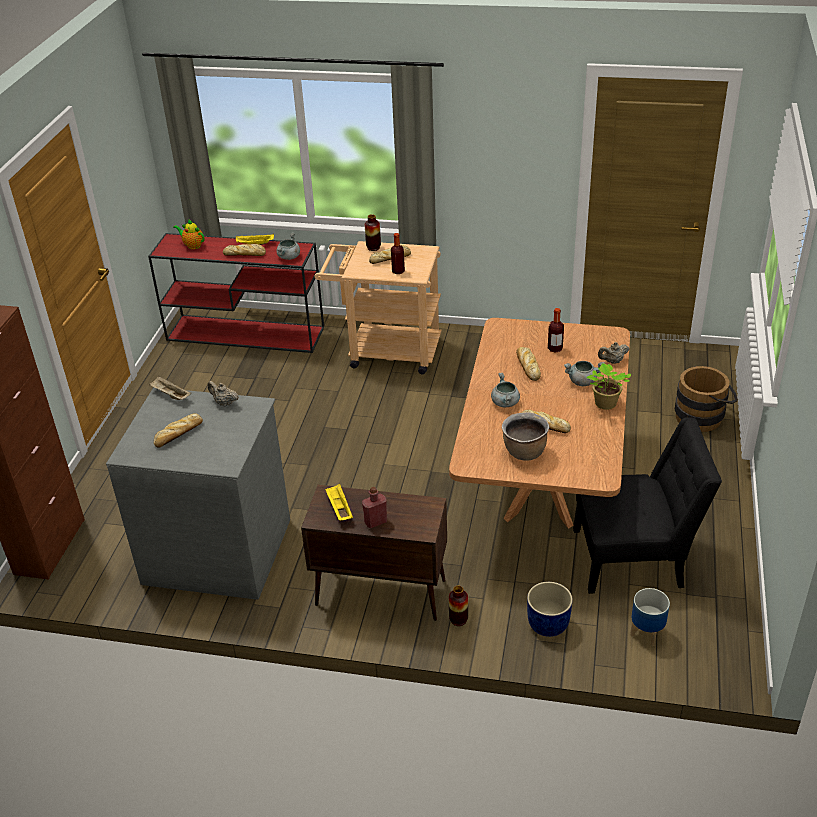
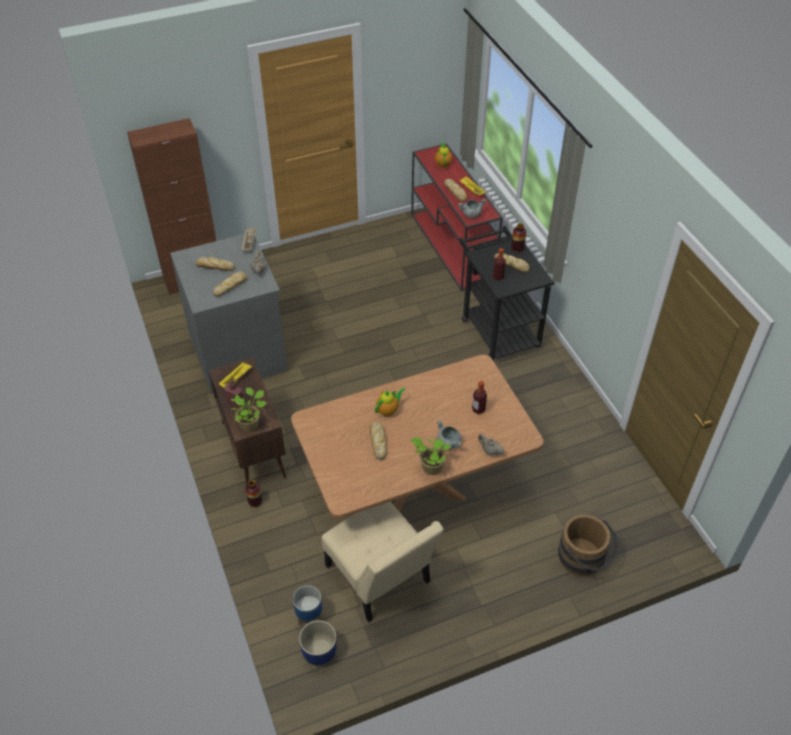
camera: 55 degrees right, 10 degrees up
beige cart [315,241,442,374] -> black cart [459,226,554,361]
grey cooking pot [491,373,520,407] -> teapot [375,388,406,416]
brown cooking pot [502,412,549,461] -> none
bread [516,347,541,381] -> bread moved to [213,271,247,297]
blue planter [527,582,573,637] -> blue planter moved to [299,620,337,666]
black chair [573,417,722,594] -> beige chair [322,502,444,622]
none -> potted plant [231,388,266,432]

